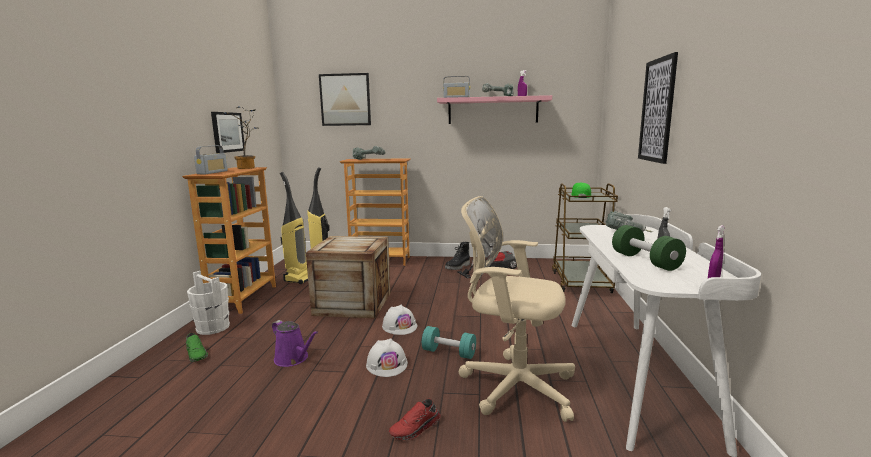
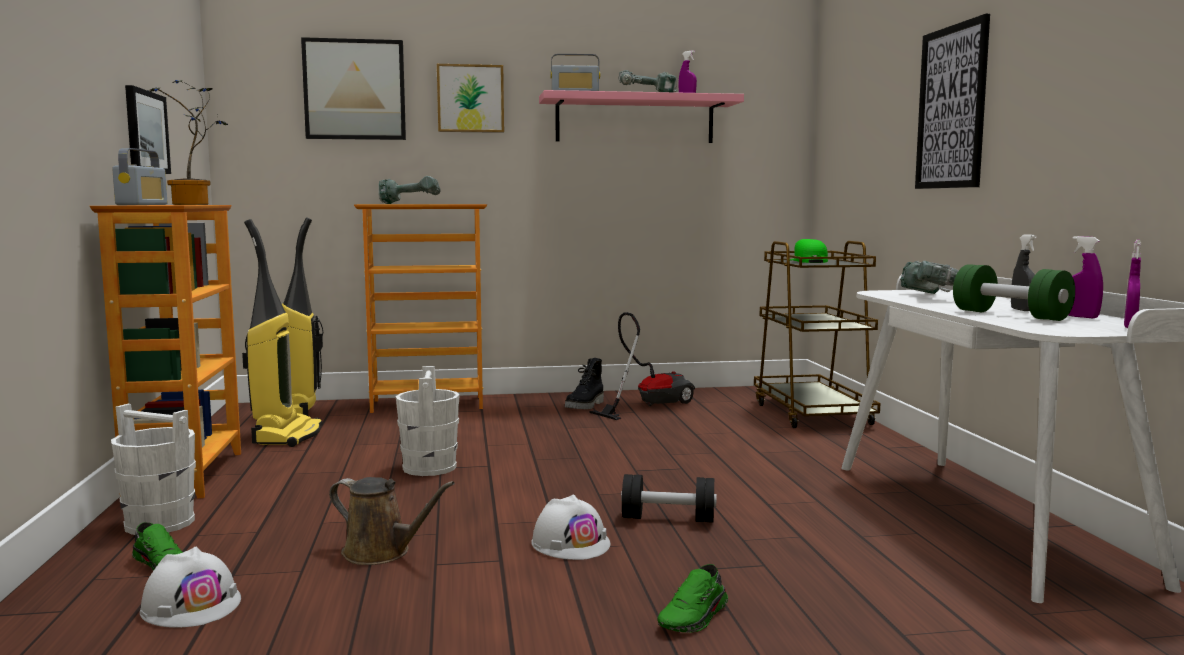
camera: 15 degrees left, 5 degrees down
purple watering can [272,320,318,367] -> brown watering can [329,477,455,565]
crate [306,236,390,319] -> white bucket [396,366,459,476]
white hard hat [382,305,417,335] -> white hard hat moved to [140,547,241,628]
red shoe [389,399,441,440] -> green shoe [657,564,728,633]
turquoise dumbbell [422,326,476,359] -> black dumbbell [621,474,717,523]
beige office chair [458,196,575,422] -> none
none -> picture [437,64,504,133]
none -> purple spray bottle [1068,236,1103,318]

